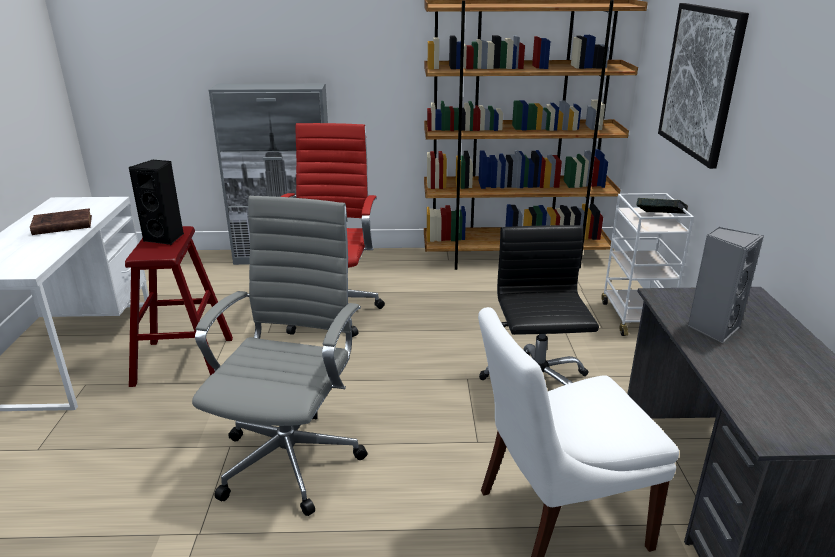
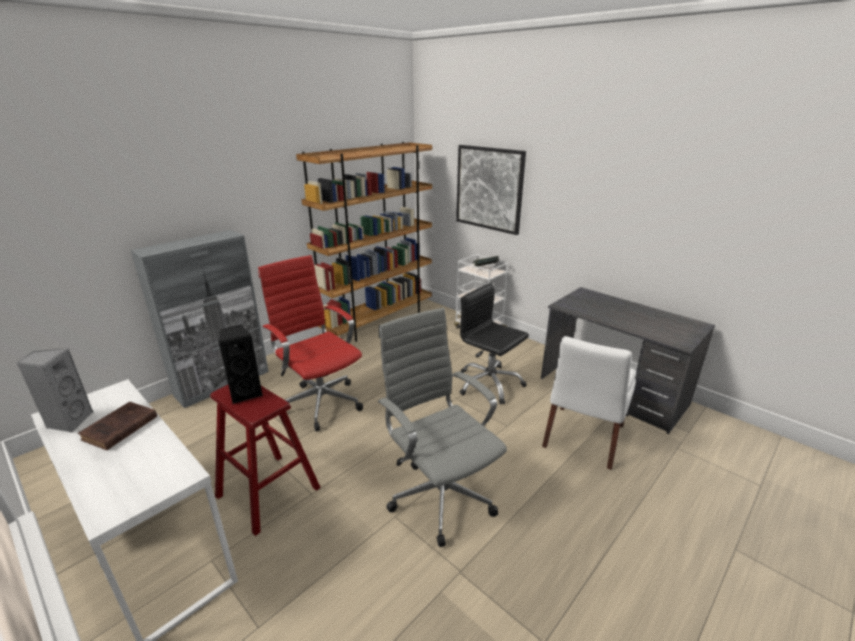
camera: 45 degrees left, 0 degrees up
grey speaker [688,227,764,343] -> grey speaker moved to [16,348,94,433]

